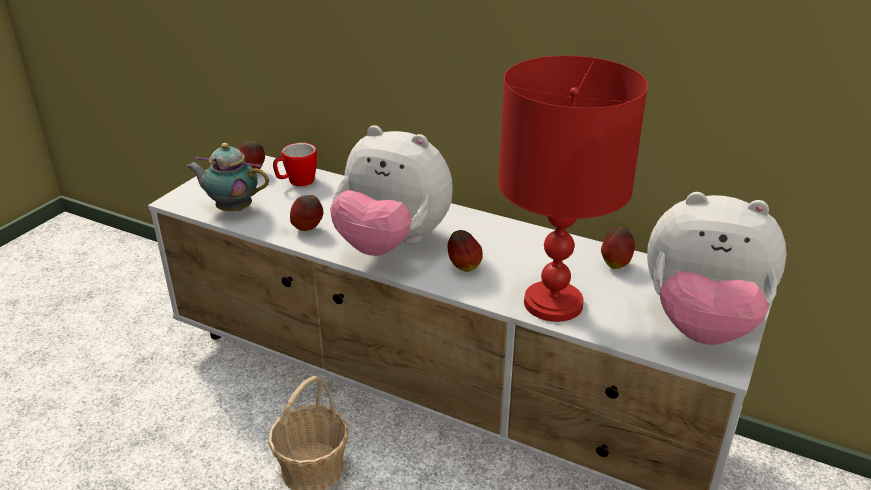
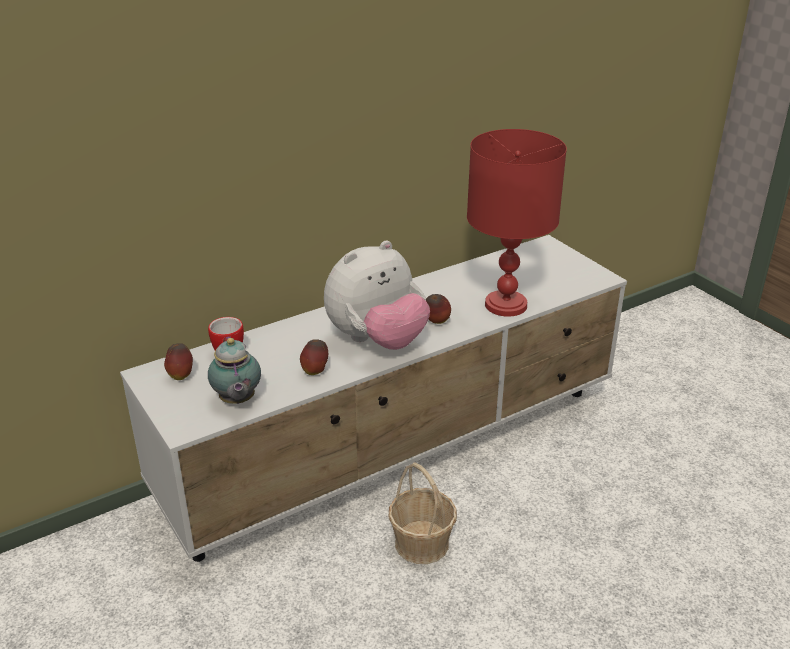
camera: 60 degrees left, 0 degrees up
teapot [186,143,269,211] -> teapot turned 60 degrees counterclockwise [208,336,261,404]
apple [601,227,635,269] -> none
plush toy [647,192,787,345] -> none

